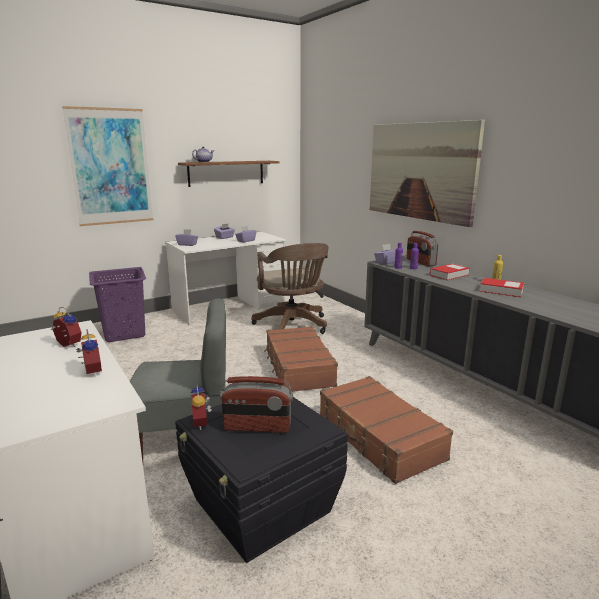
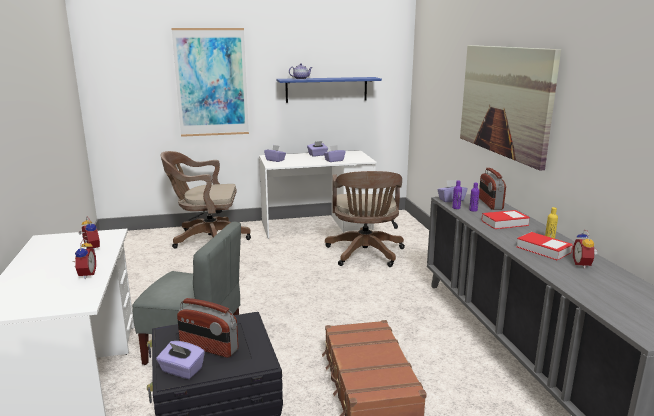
camera: 20 degrees right, 0 degrees up
purple laundry basket [89,267,146,342] -> brown office chair [160,151,251,249]
brown shelf [178,161,279,187] -> blue shelf [276,77,382,103]
alarm clock [191,384,211,430] -> alarm clock moved to [573,230,597,269]
brown suitcase [264,326,338,392] -> none
none -> purple tissue box [156,341,205,379]

